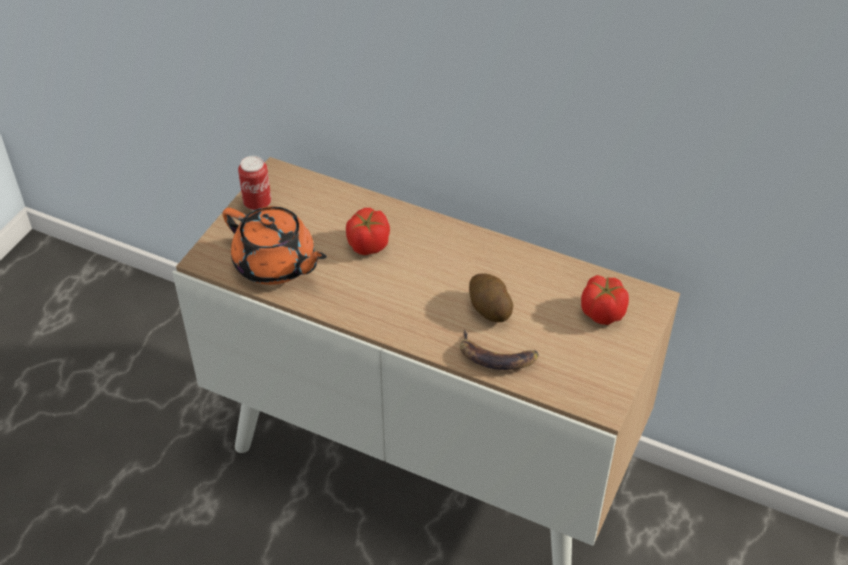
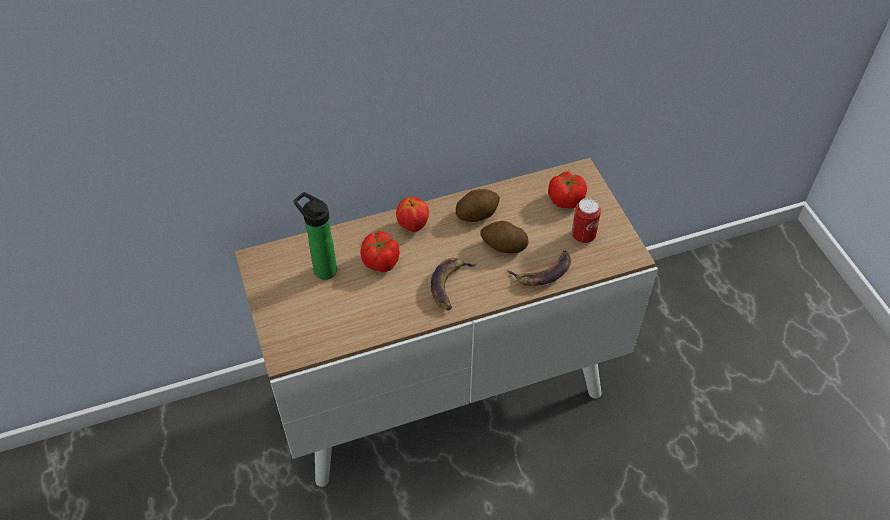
camera: 45 degrees left, 5 degrees up
orange teapot [222,206,327,285] -> none
can [238,156,271,211] -> can moved to [572,198,601,243]
none -> bottle [294,192,337,280]
none -> apple [396,197,429,232]
none -> banana [431,258,476,311]
none -> potato [456,189,500,222]

